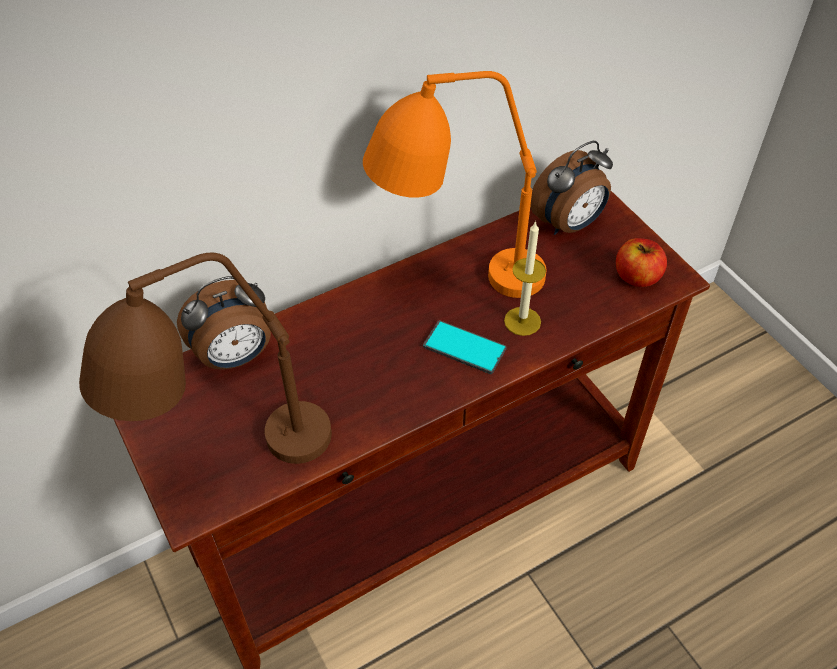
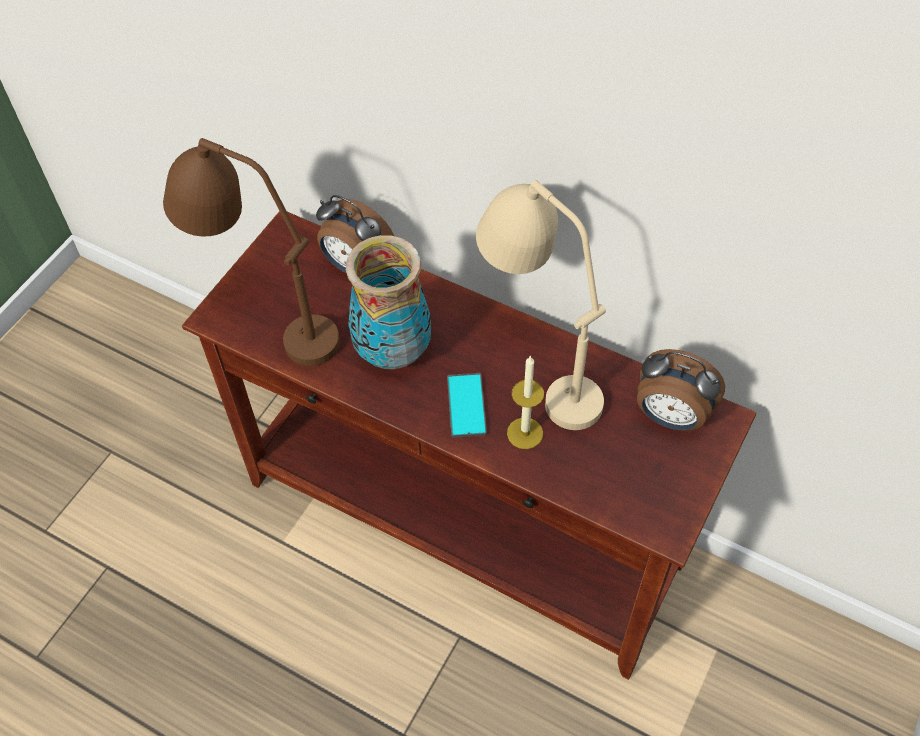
camera: 60 degrees right, 5 degrees up
orange table lamp [363,71,546,298] -> beige table lamp [476,180,606,430]
apple [616,238,667,287] -> none
none -> vase [346,235,431,369]

